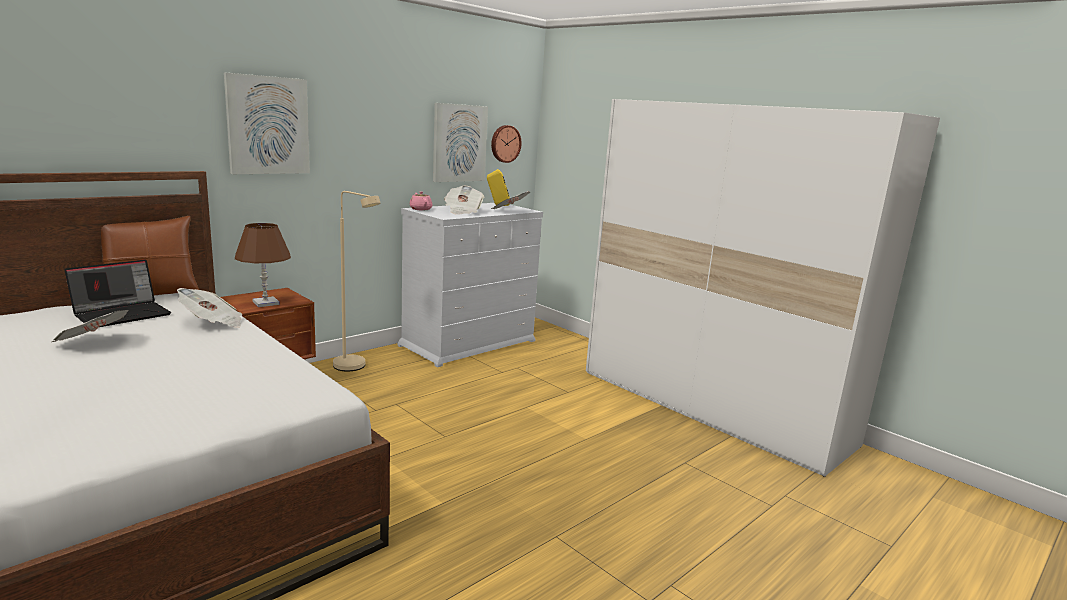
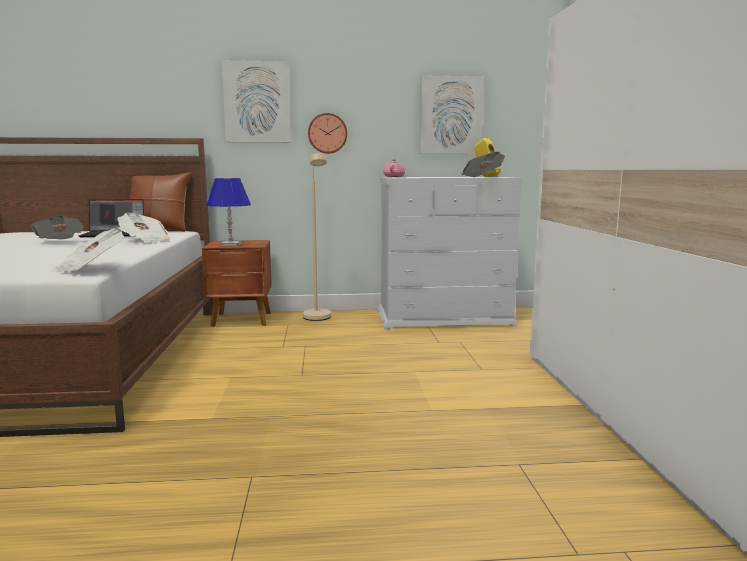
camera: 40 degrees right, 5 degrees down
brown table lamp [235,223,291,307] -> blue table lamp [207,178,251,246]
newspaper [444,185,484,215] -> newspaper moved to [52,227,125,272]
wall clock [491,125,522,163] -> wall clock moved to [308,113,347,154]

